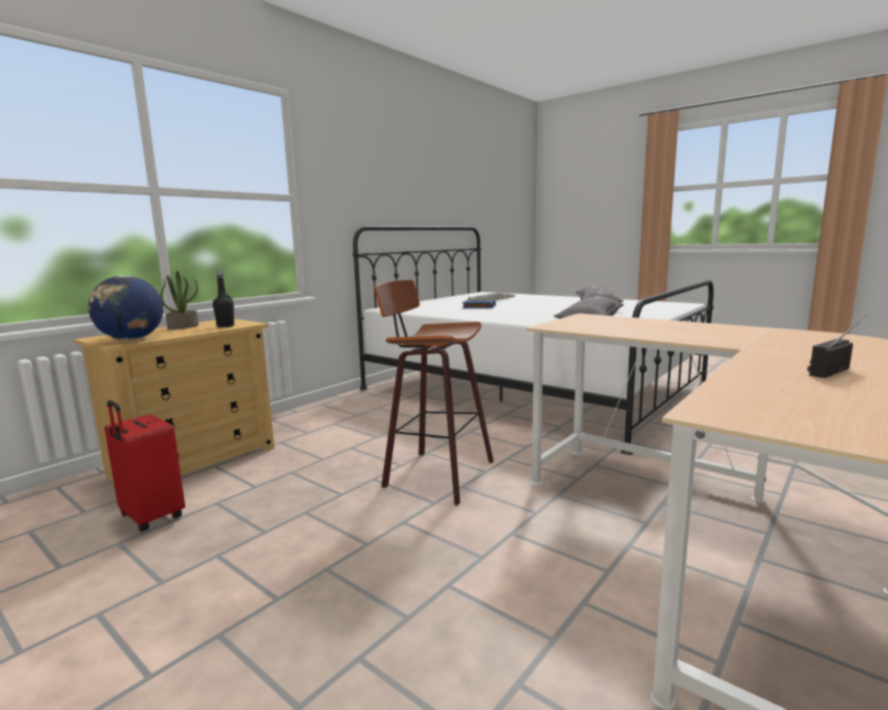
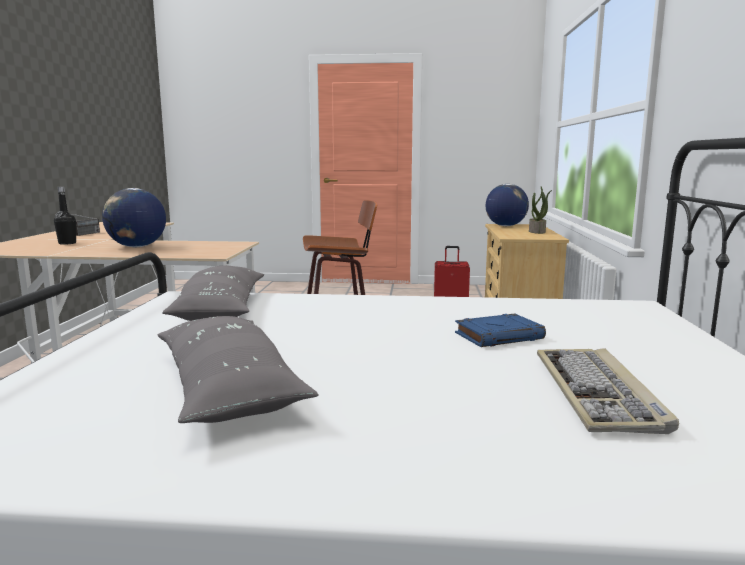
camera: 145 degrees right, 0 degrees up
black bottle [213,270,234,327] -> black bottle moved to [54,187,76,245]
none -> globe [102,188,166,247]

